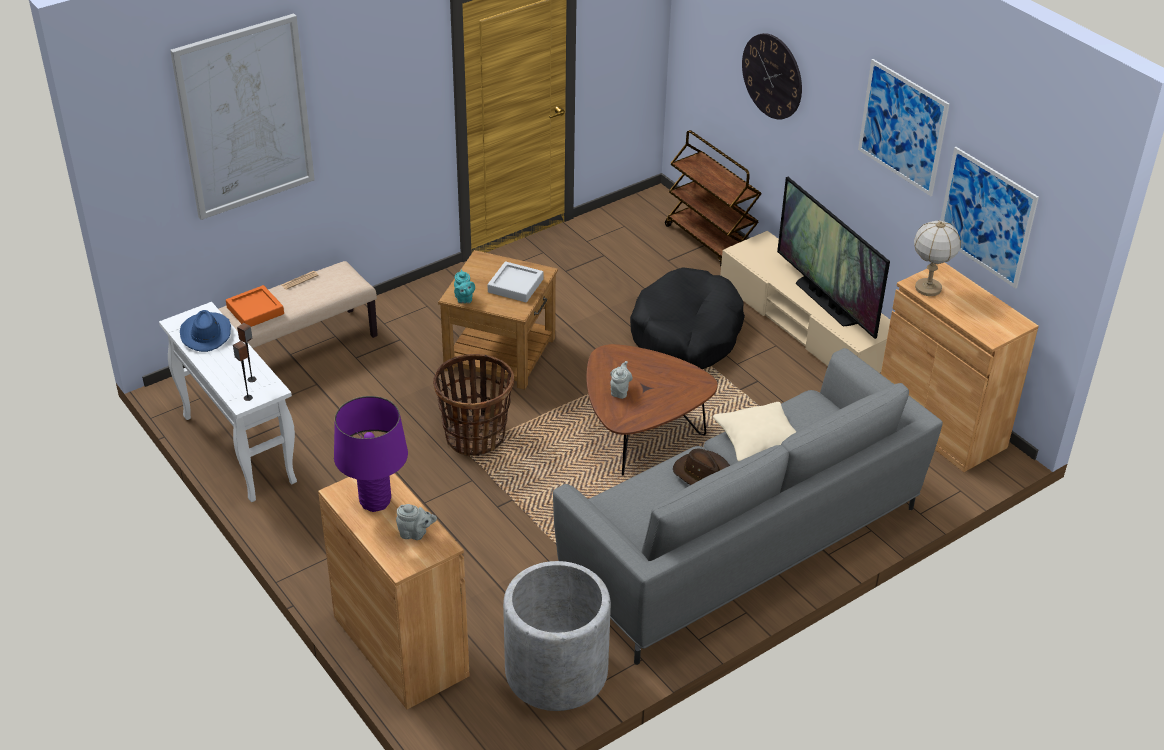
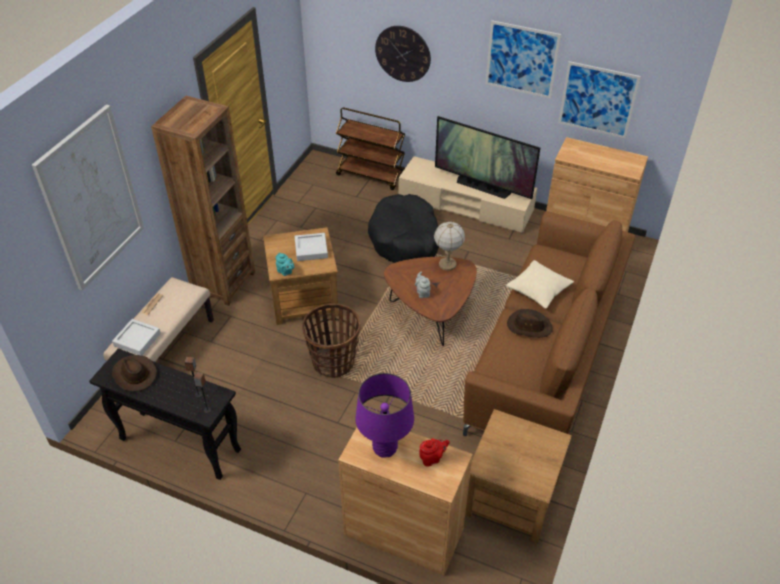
camera: 30 degrees left, 5 degrees up
white console table [159,302,297,502] -> black console table [89,348,241,480]
blue hat [180,310,231,352] -> brown hat [112,355,157,392]
orange tray [226,285,284,327] -> grey tray [112,319,161,356]
grey teapot [396,504,437,540] -> red teapot [420,439,450,467]
grey planter [503,561,611,711] -> brown side table [465,409,572,543]
grey sofa [553,348,943,665] -> brown sofa [463,211,635,436]
table lamp [914,220,961,296] -> table lamp moved to [434,222,465,271]
none -> brown bookcase [151,96,255,306]

